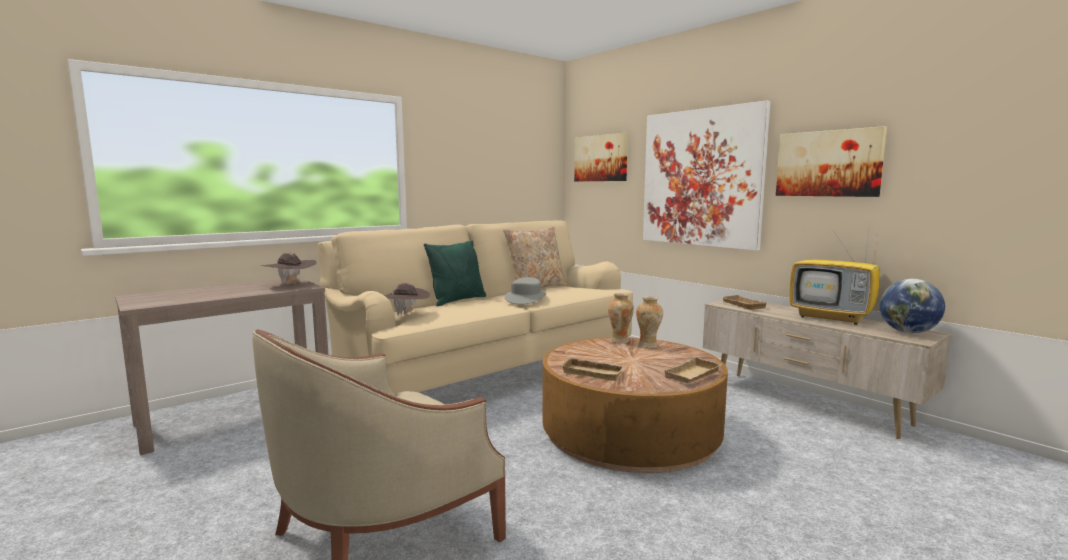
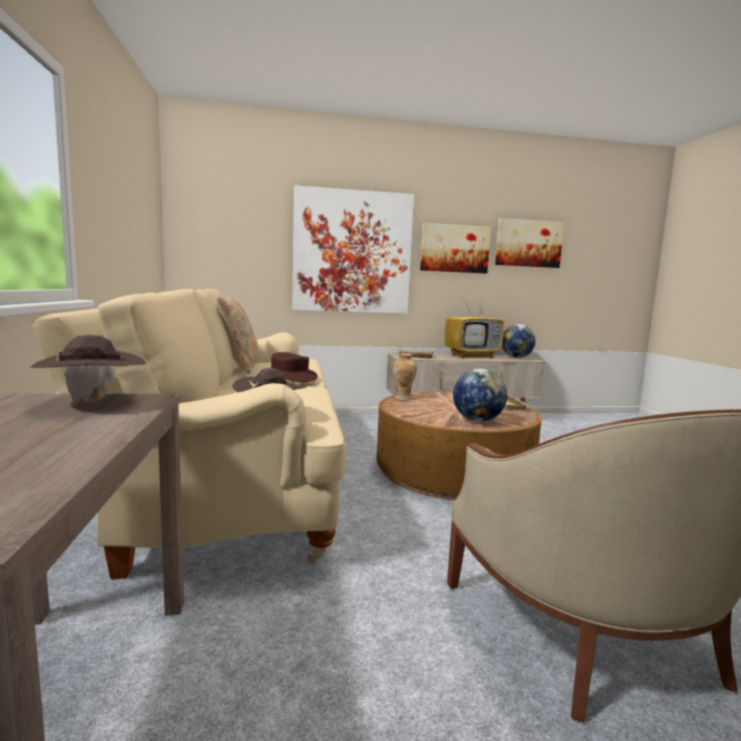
camera: 60 degrees left, 0 degrees up
green pillow [424,240,486,306] -> none
grey hat [505,277,546,304] -> brown hat [271,352,318,382]
beige tray [560,357,625,381] -> globe [453,369,507,422]
picture [574,133,628,182] -> picture moved to [495,218,564,268]
vase [636,296,663,348] -> none

